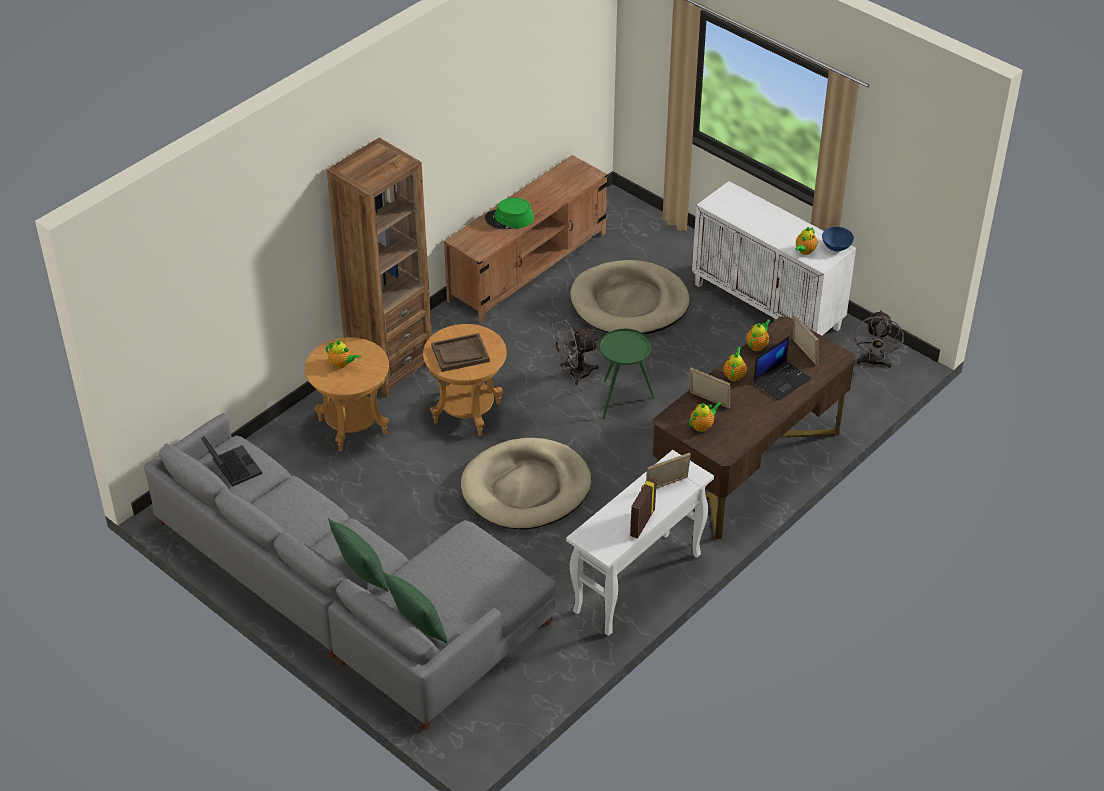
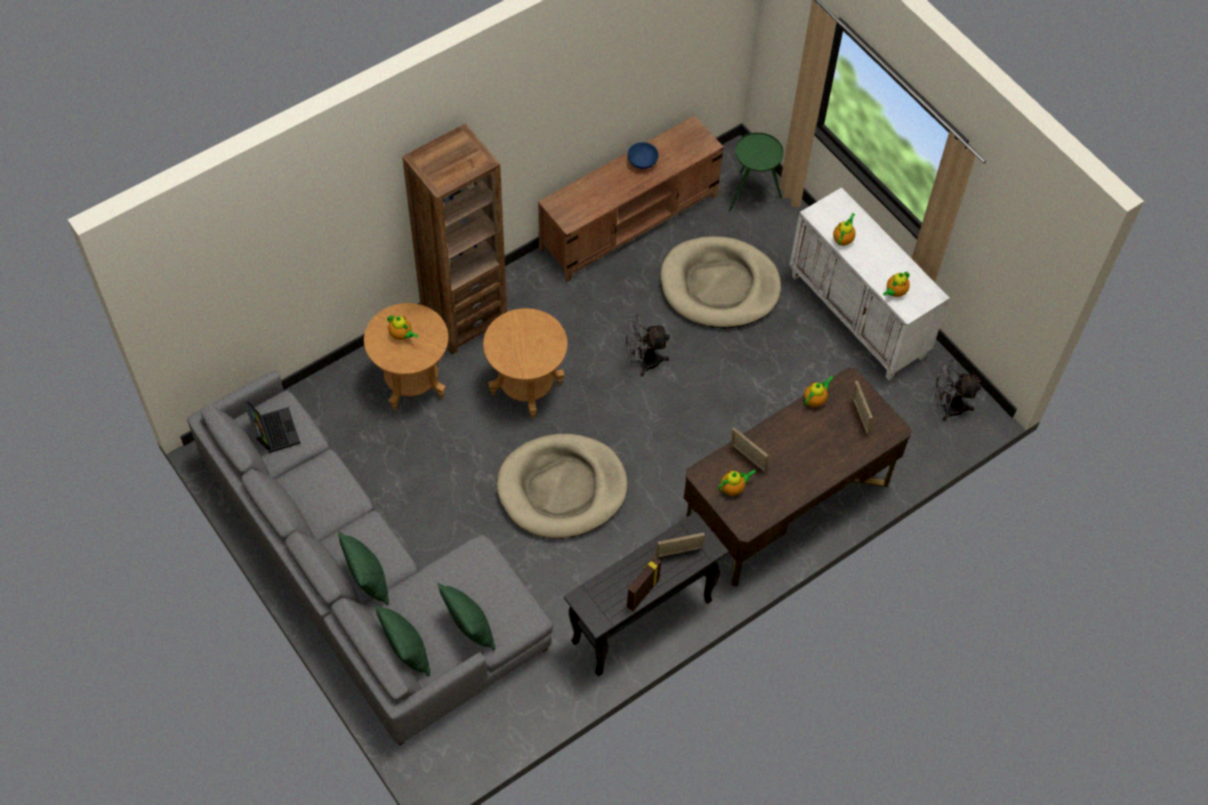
camera: 10 degrees right, 15 degrees up
brown tray [431,333,490,372] -> none
green hat [485,198,534,229] -> none
white console table [566,450,714,636] -> black console table [564,512,729,676]
green side table [600,329,655,419] -> green side table moved to [729,132,784,211]
teapot [724,347,746,381] -> teapot moved to [833,213,856,246]
laptop [753,336,811,401] -> none
blue bowl [822,227,854,251] -> blue bowl moved to [627,142,659,169]
grey fan [853,310,904,368] -> grey fan turned 75 degrees clockwise [934,357,981,421]
none -> green pillow [438,583,495,650]

